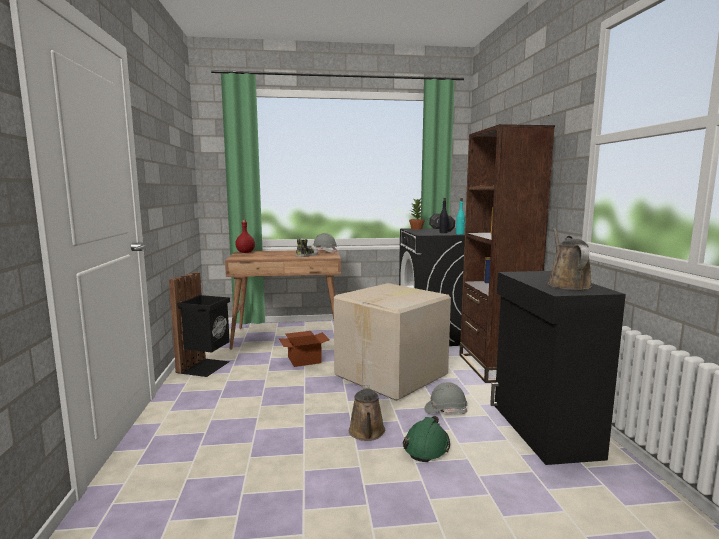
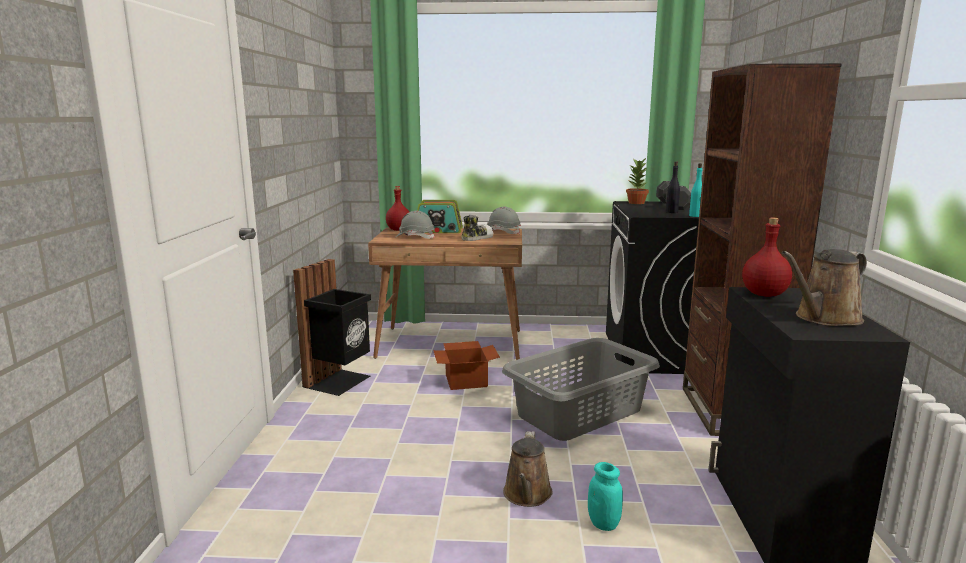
camera: 10 degrees right, 5 degrees up
cardboard box [334,283,451,401] -> grey laundry basket [502,338,660,441]
green hard hat [403,416,450,462] -> turquoise jar [588,462,623,531]
grey hard hat [424,382,467,414] -> grey hard hat moved to [396,211,435,239]
brown watering can [548,228,592,290] -> brown watering can turned 135 degrees counterclockwise [782,249,867,326]
none -> radio [417,200,463,233]
none -> red bottle [742,218,792,297]

